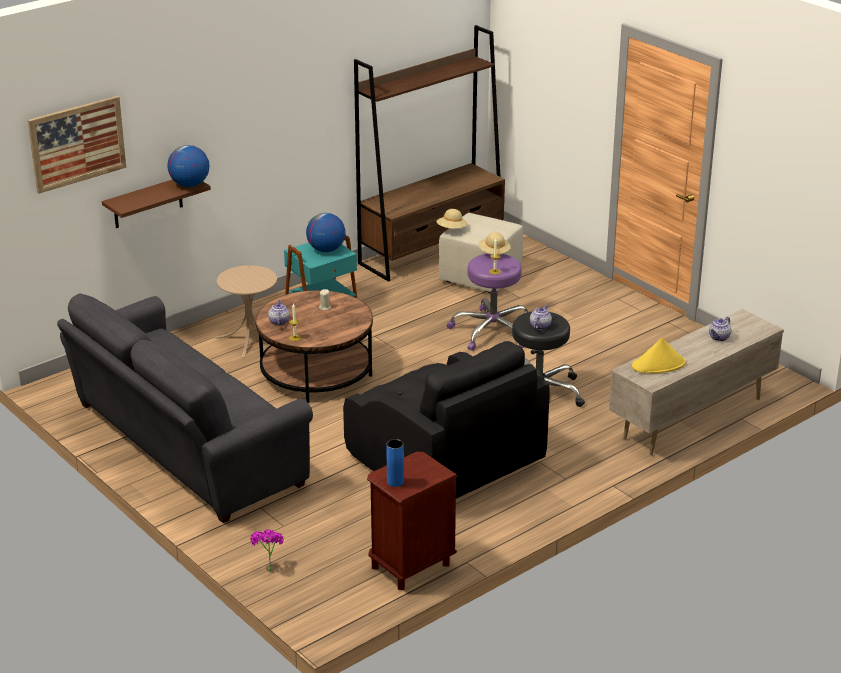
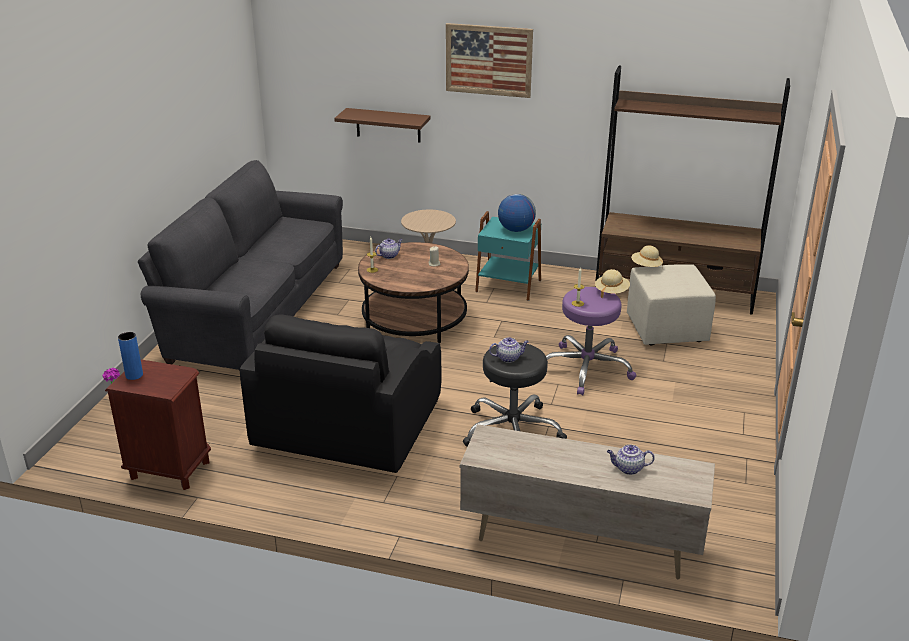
camera: 55 degrees right, 0 degrees up
picture [28,96,126,194] -> picture moved to [446,23,533,98]
globe [167,145,209,187] -> none
yellow hat [632,337,686,374] -> none

